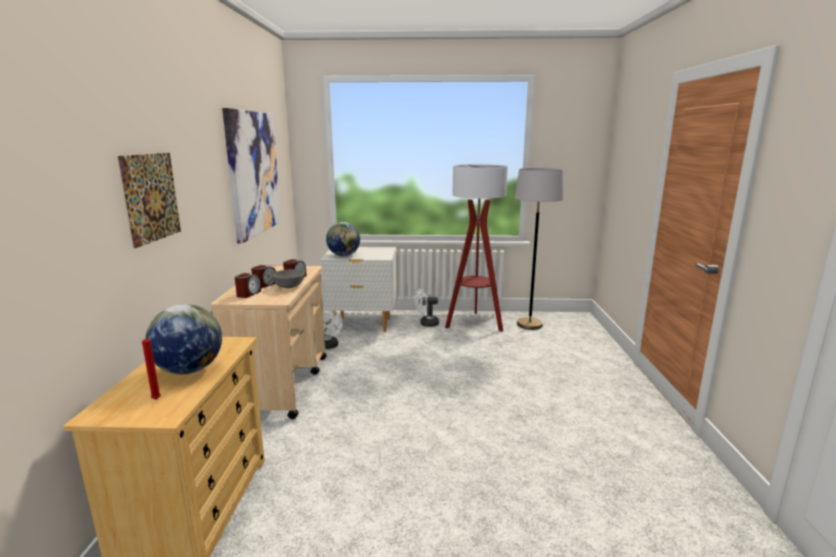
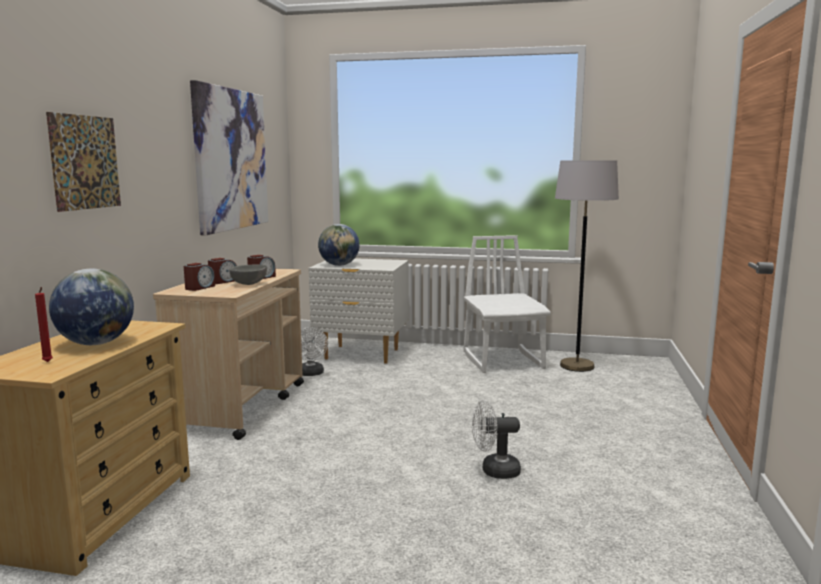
camera: 10 degrees right, 5 degrees down
white fan [414,289,439,327] -> white fan moved to [472,400,521,479]
floor lamp [445,164,508,332] -> white chair [463,235,551,373]

